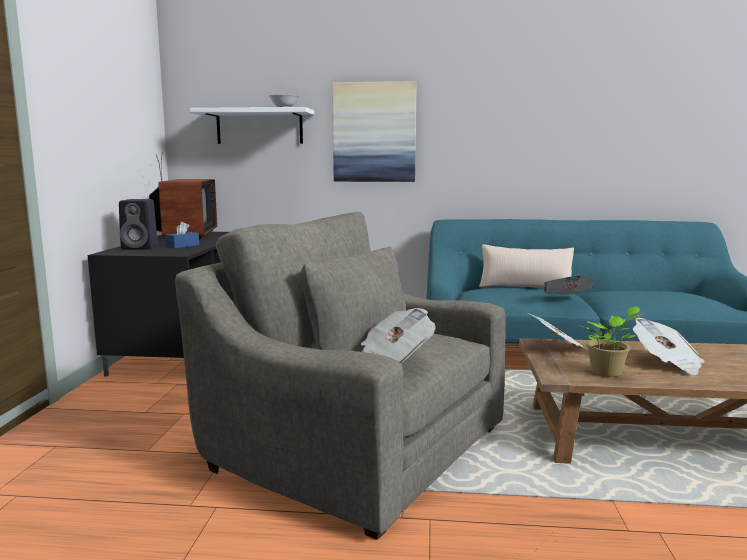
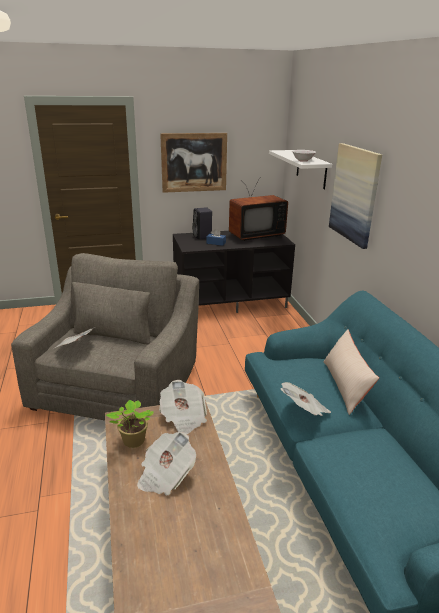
camera: 70 degrees right, 15 degrees up
none -> picture [160,133,227,193]

